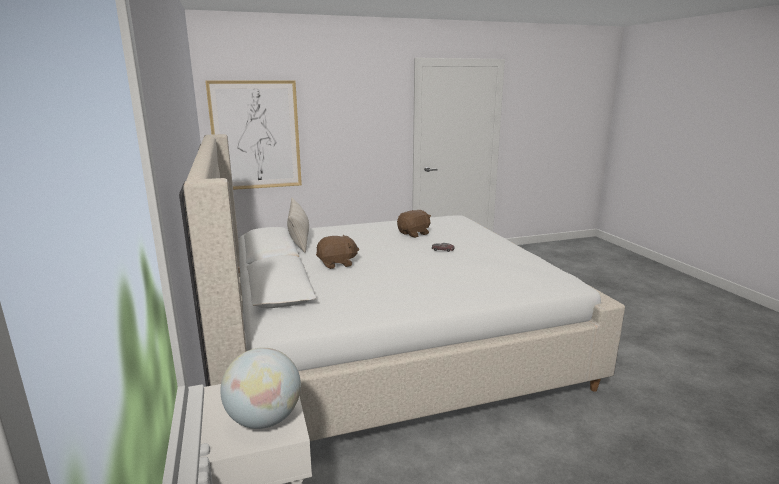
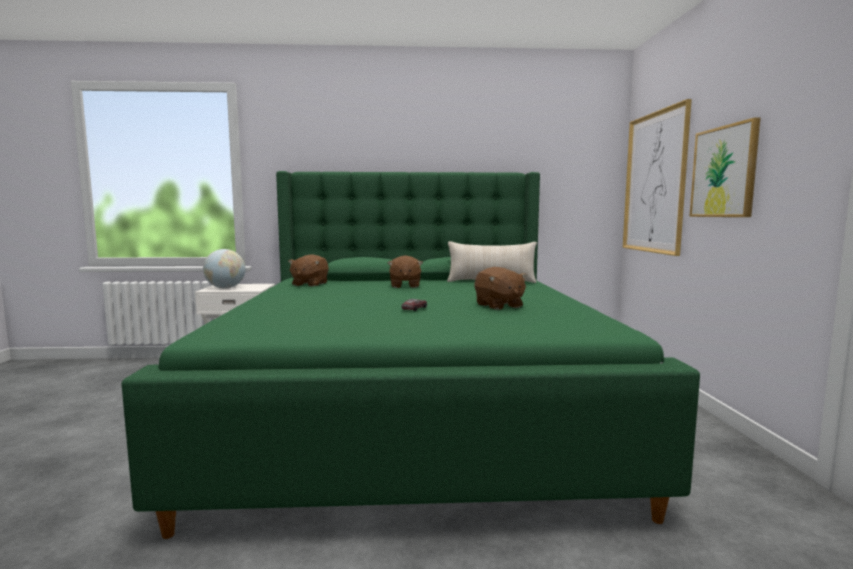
camera: 105 degrees right, 10 degrees down
beige bed [179,134,625,441] -> green bed [122,171,700,539]
none -> brown plush toy [288,254,329,287]
none -> picture [689,117,761,217]

